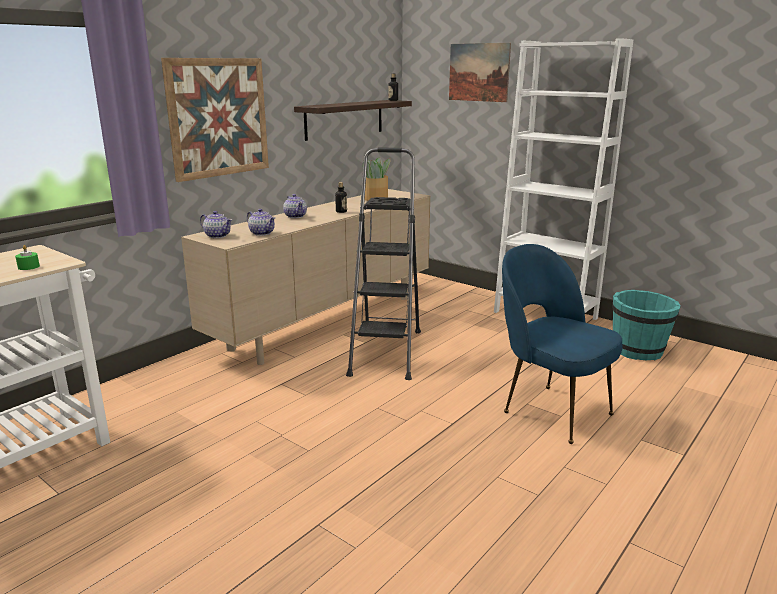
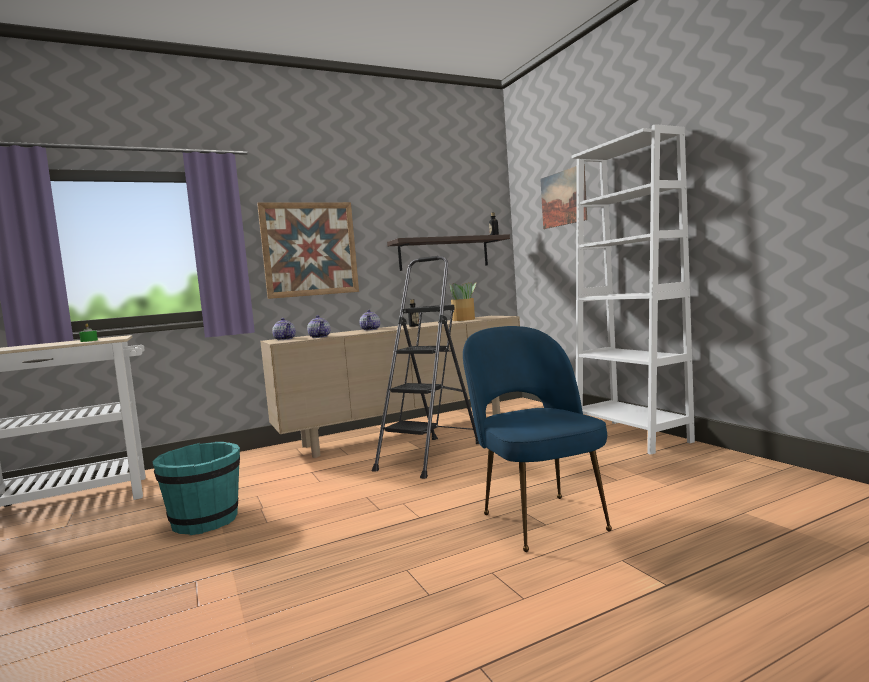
camera: 25 degrees right, 15 degrees down
turquoise bucket [612,290,681,360] -> turquoise bucket moved to [152,442,240,535]

